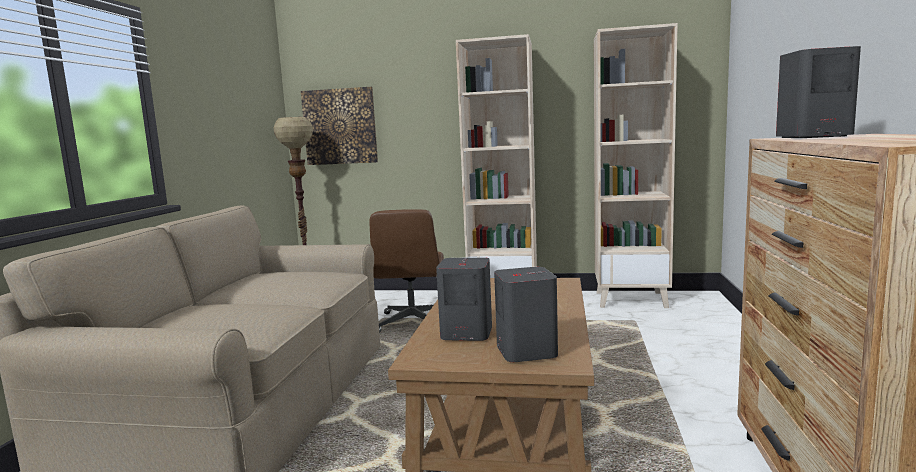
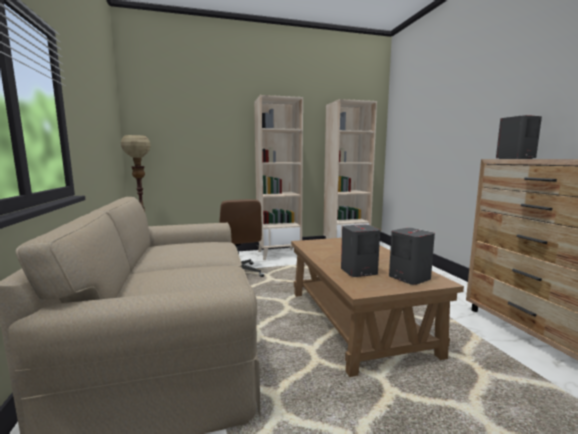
camera: 25 degrees left, 0 degrees up
picture [301,87,378,165] -> none

